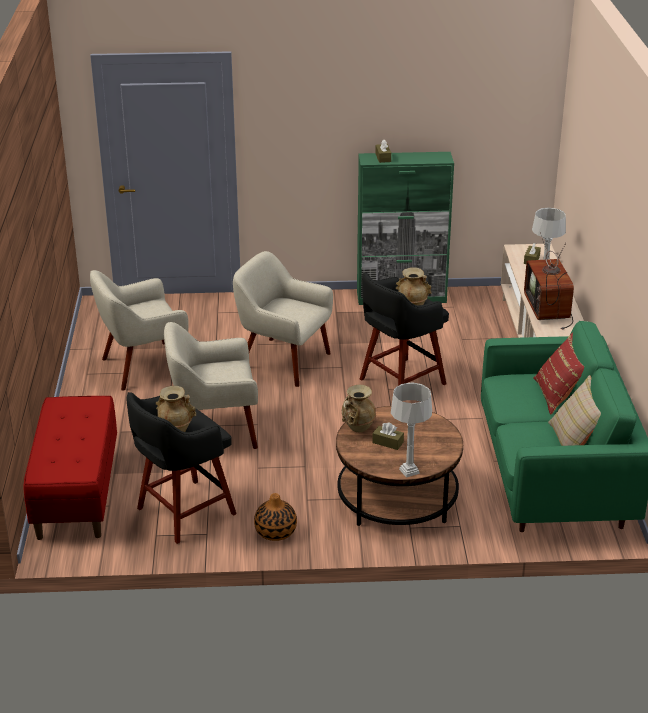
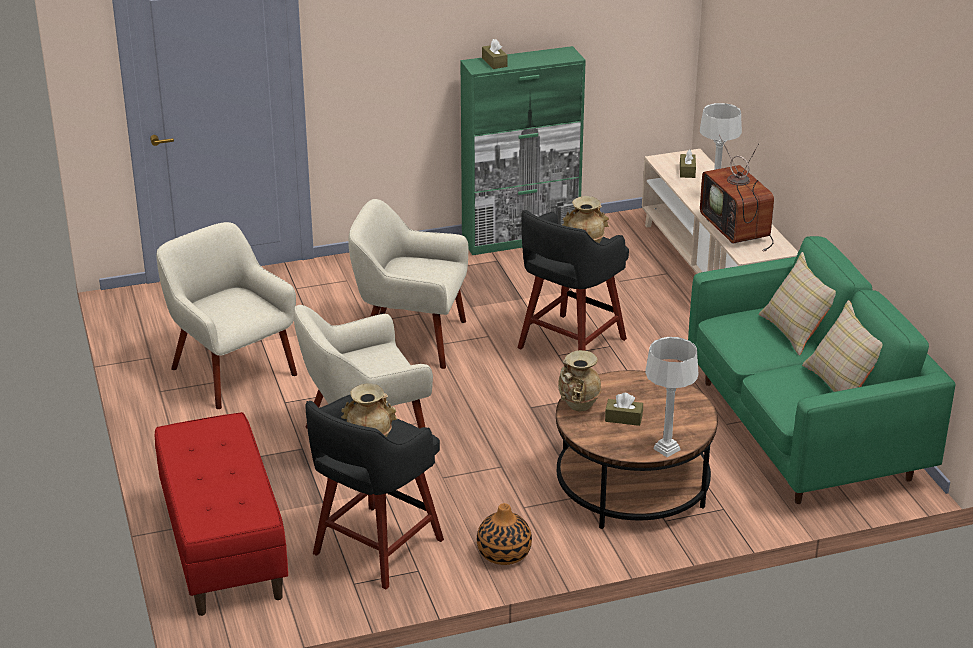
camera: 15 degrees left, 0 degrees up
beige armchair [90,270,188,391] -> beige armchair turned 90 degrees clockwise [157,222,297,409]
red pillow [533,332,584,414] -> beige pillow [759,252,836,356]

